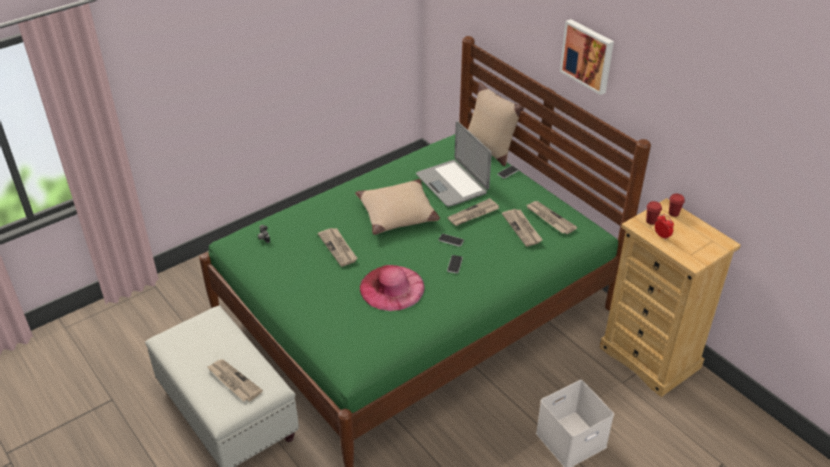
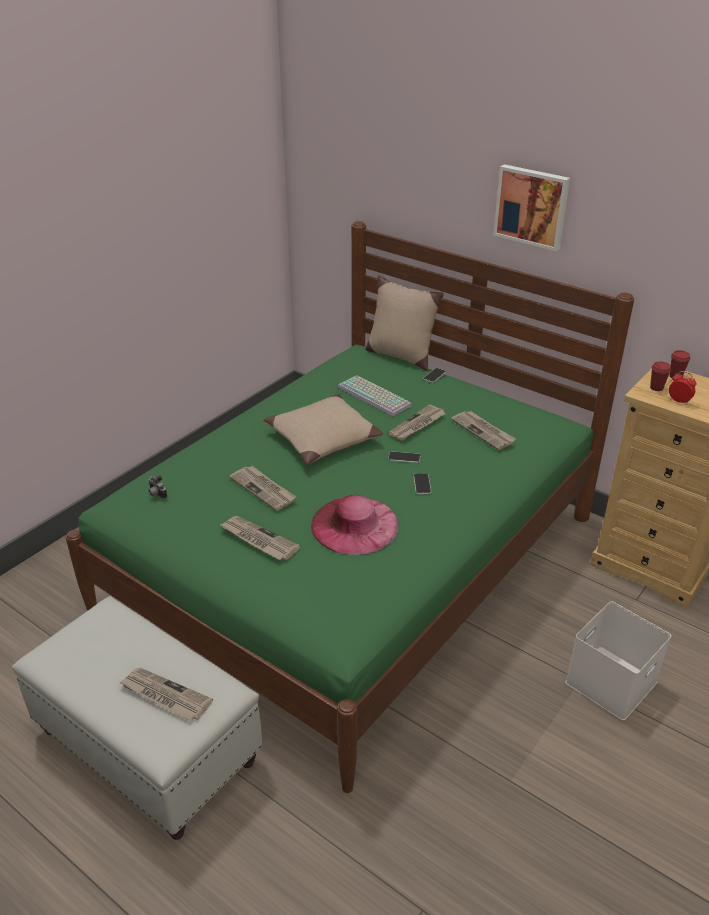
camera: 15 degrees left, 5 degrees down
laptop [416,121,492,207] -> keyboard [338,375,412,416]
newspaper [526,201,577,234] -> newspaper moved to [219,516,301,560]

